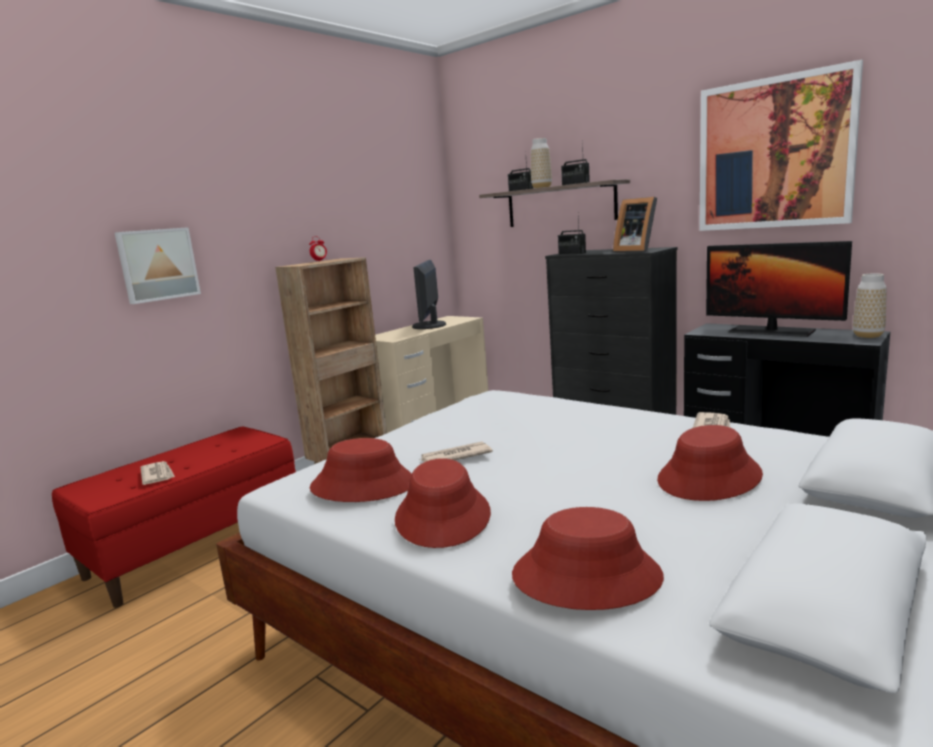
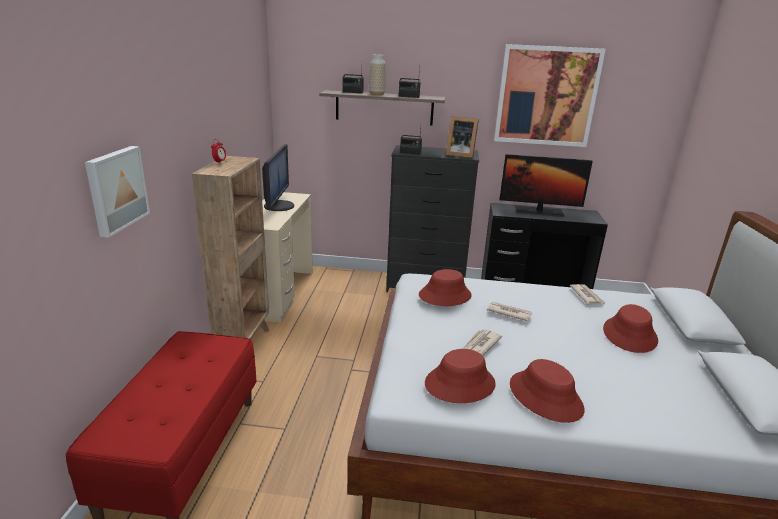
camera: 35 degrees left, 10 degrees up
newspaper [140,461,175,485] -> newspaper moved to [487,302,533,321]
monitor [412,260,446,329] -> monitor turned 150 degrees counterclockwise [262,144,294,211]
red hat [512,507,664,610] -> red hat moved to [419,269,471,306]
vase [853,273,887,338] -> none

